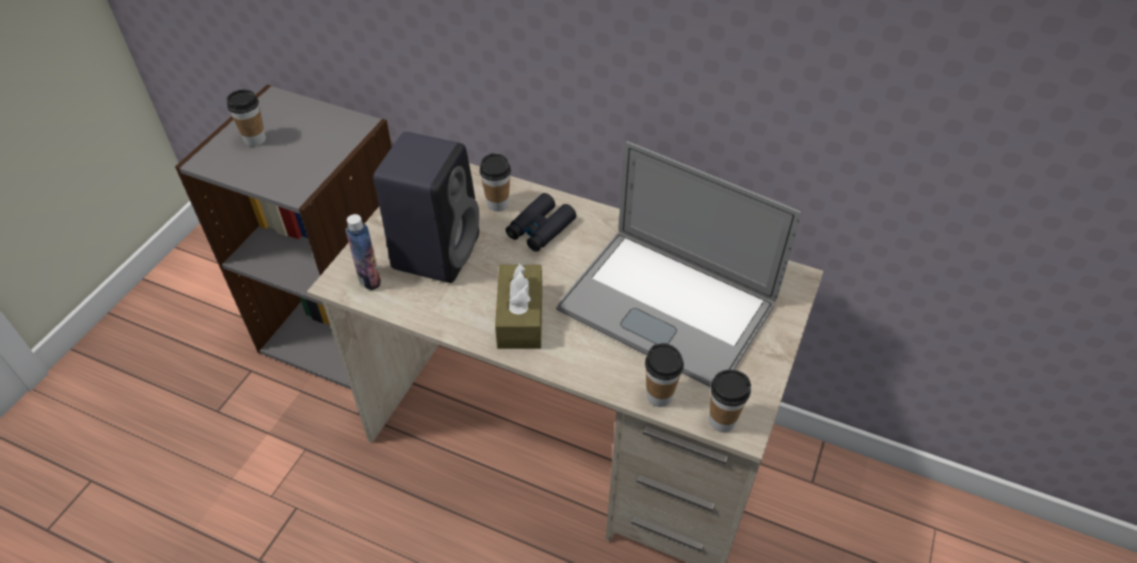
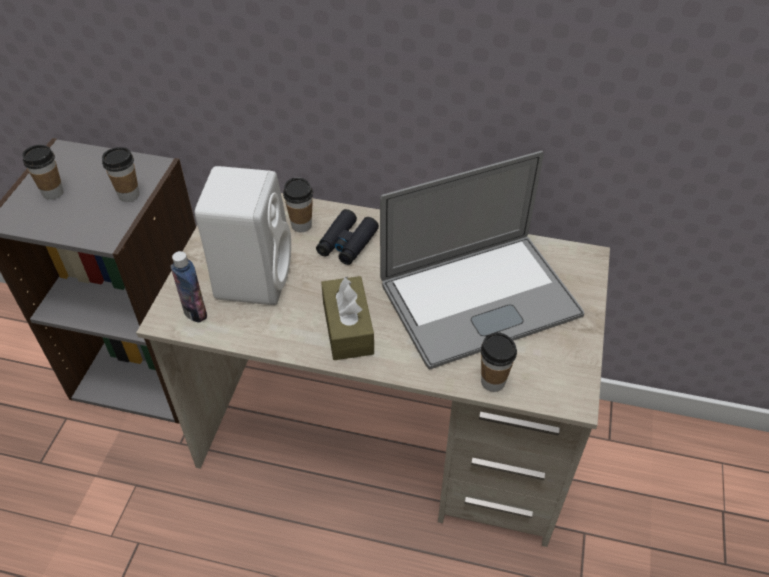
camera: 10 degrees left, 0 degrees up
black speaker [373,132,479,283] -> white speaker [195,166,291,305]
laptop [556,141,802,388] -> laptop turned 45 degrees counterclockwise [380,151,584,370]
cup [709,370,751,432] -> cup moved to [102,147,139,202]

